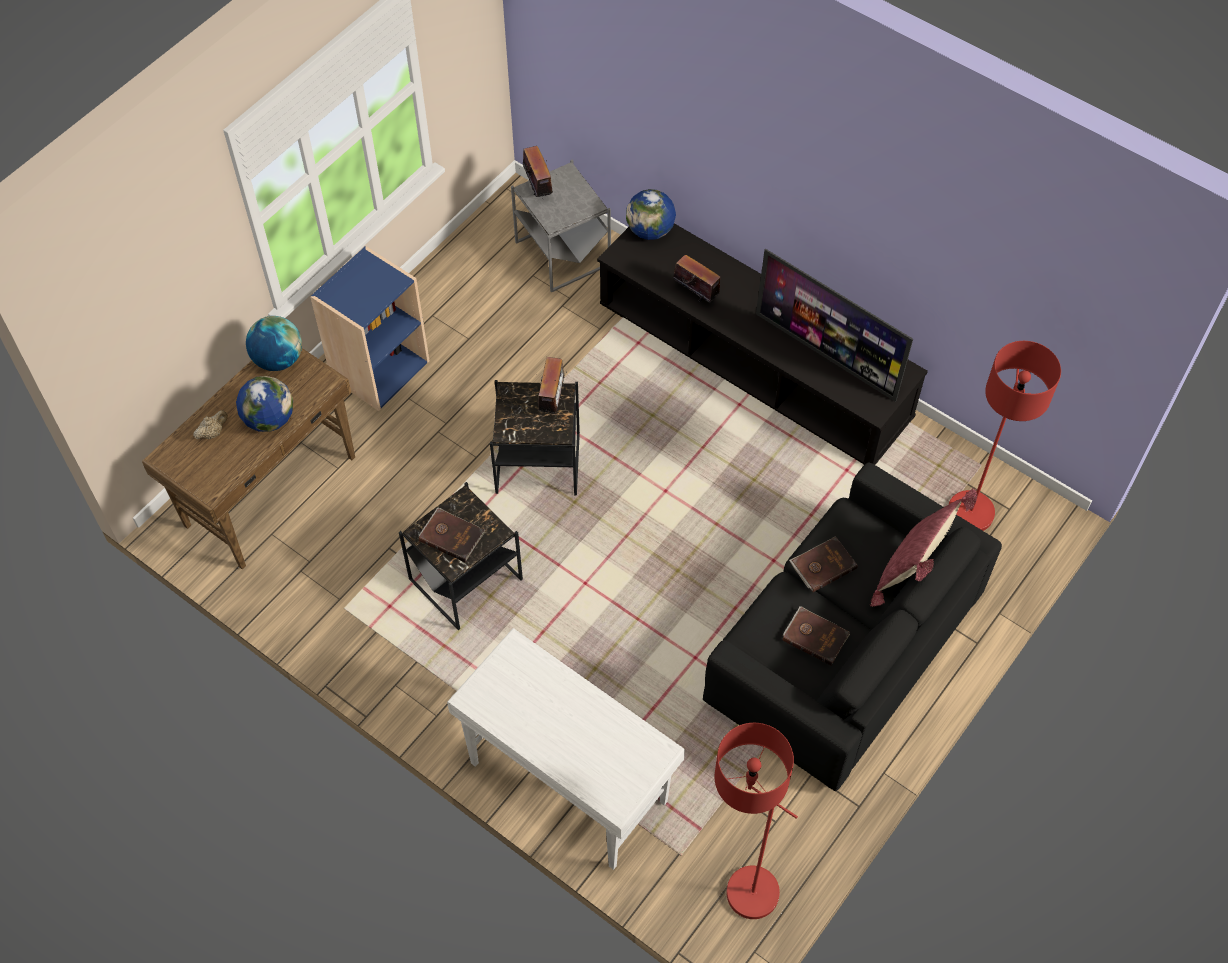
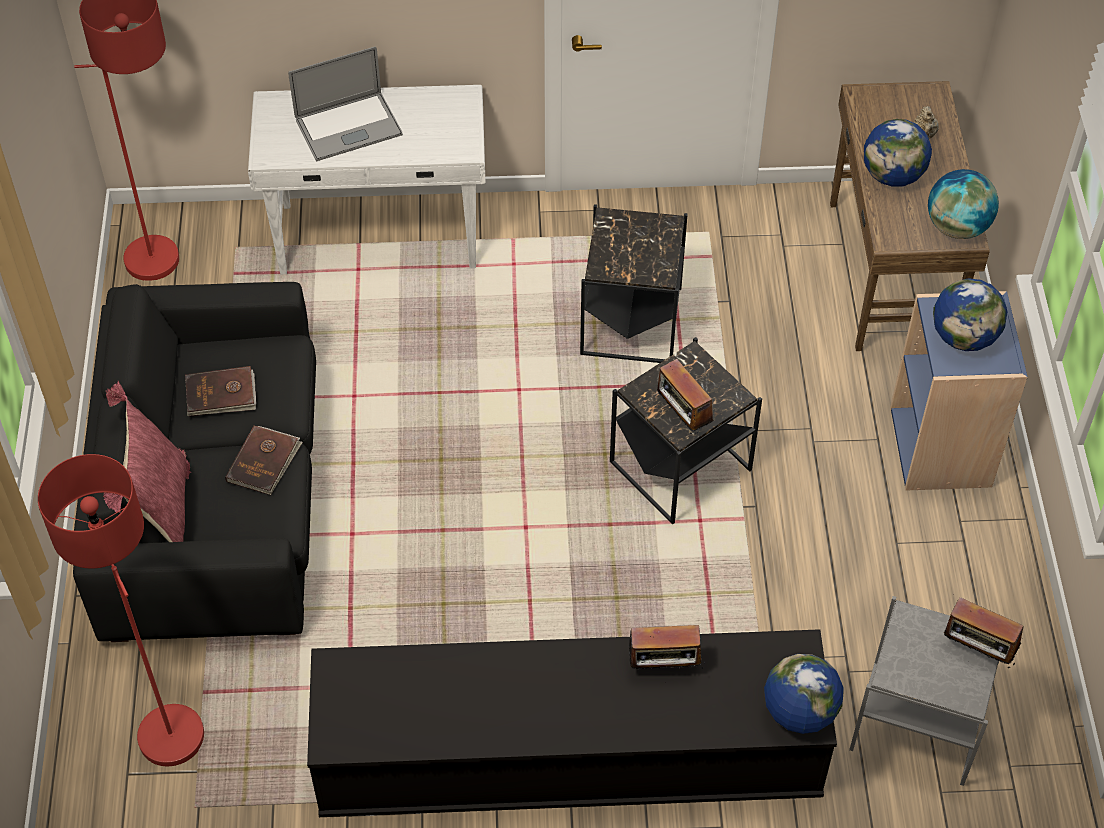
camera: 140 degrees right, 5 degrees down
brown book [419,507,485,563] -> none
television [756,249,913,402] -> none
none -> laptop [288,46,403,161]
none -> globe [933,278,1007,351]

